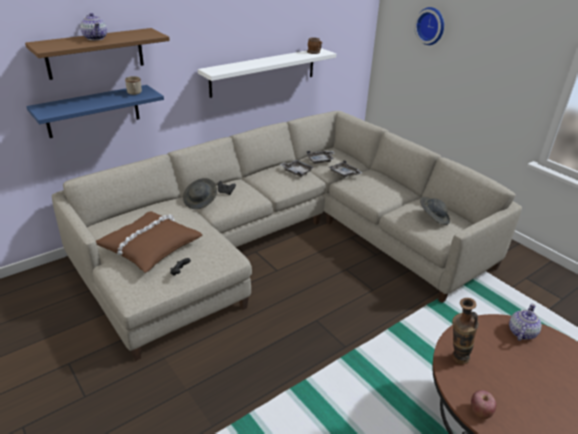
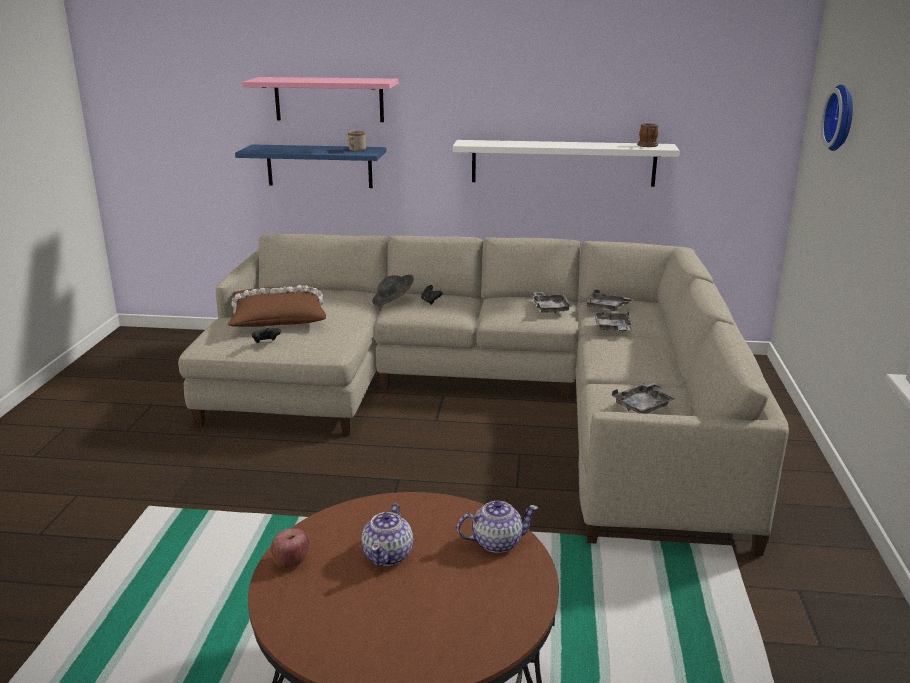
camera: 45 degrees right, 10 degrees down
brown shelf [25,28,170,80] -> pink shelf [242,77,398,122]
teapot [81,13,107,40] -> teapot moved to [361,503,413,567]
grey hat [420,197,450,225] -> grey tray [612,382,675,414]
vase [452,298,479,365] -> none

